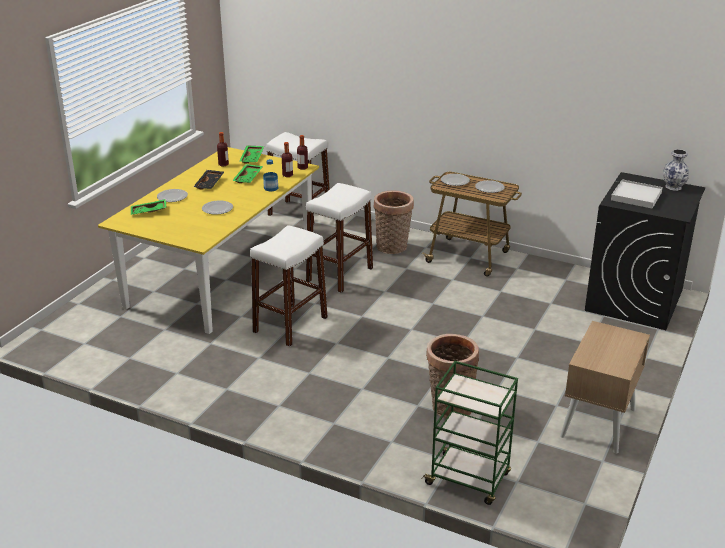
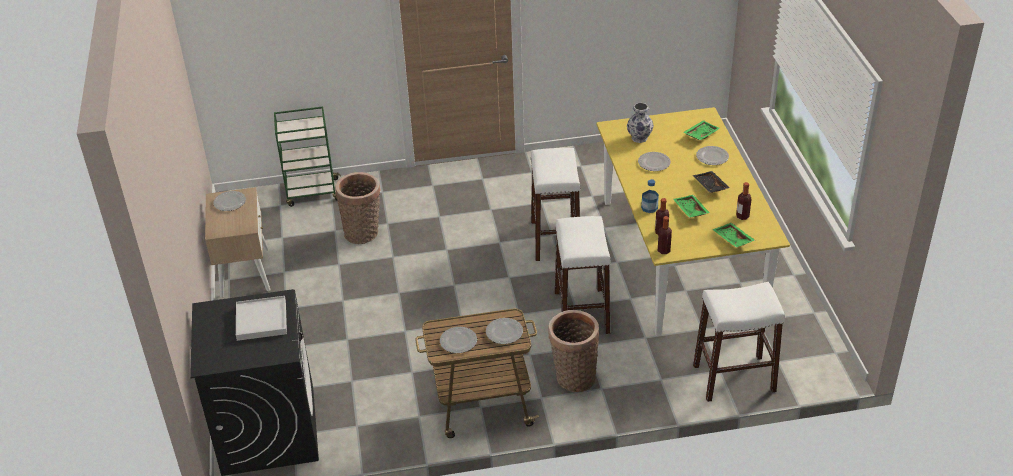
camera: 145 degrees right, 10 degrees up
vase [663,149,689,191] -> vase moved to [627,103,654,143]
none -> plate [213,191,246,211]

